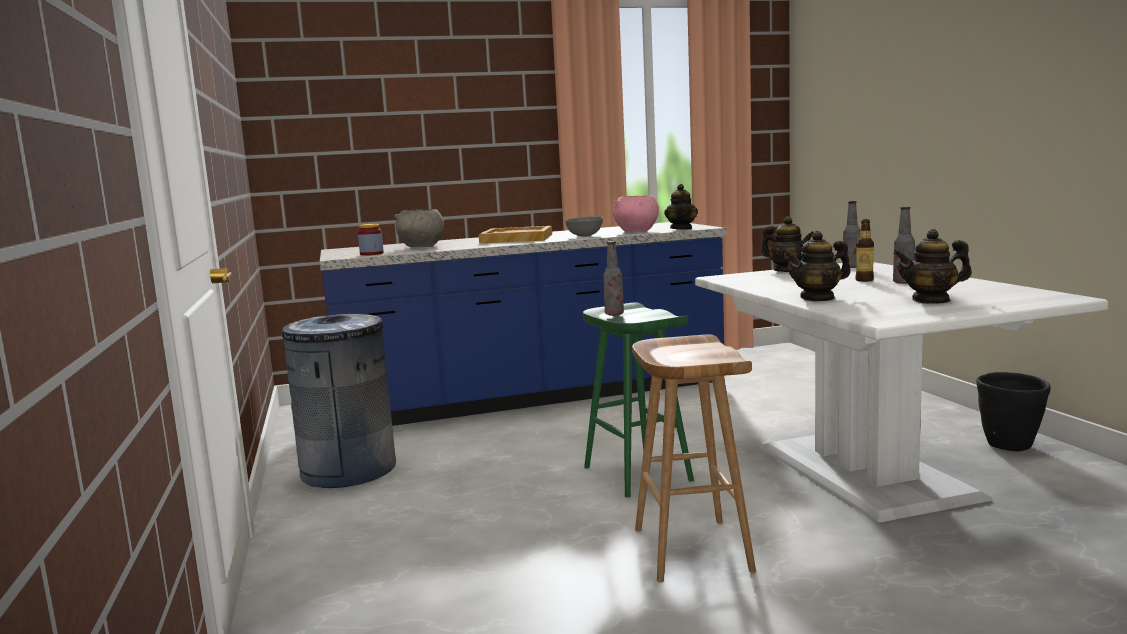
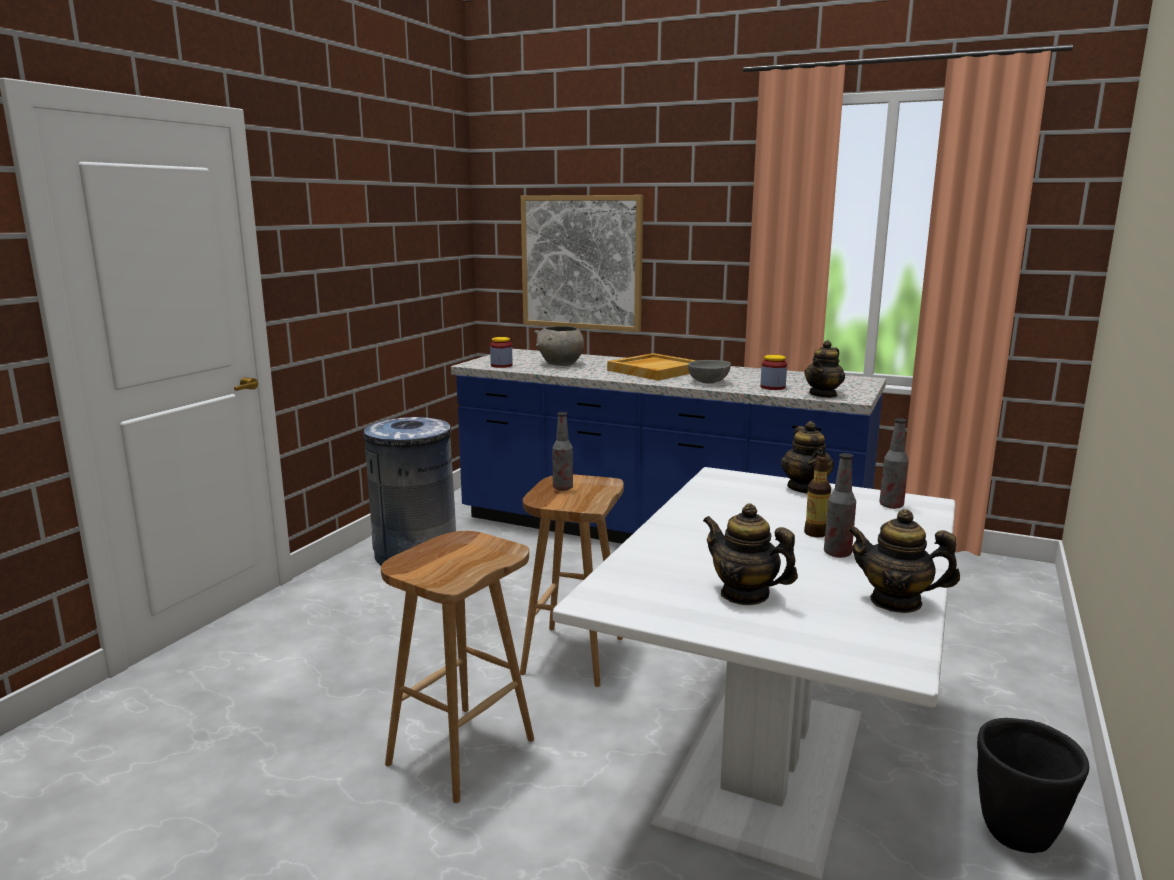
camera: 40 degrees right, 5 degrees up
green stool [583,302,694,497] -> brown stool [520,474,624,687]
pink bowl [613,196,659,232] -> jar [760,355,787,390]
teapot [784,231,851,301] -> teapot moved to [847,509,960,613]
none -> picture [521,195,643,332]

